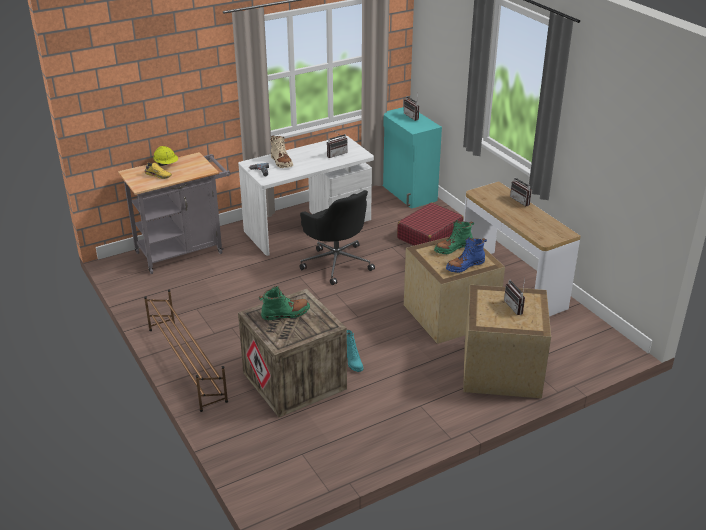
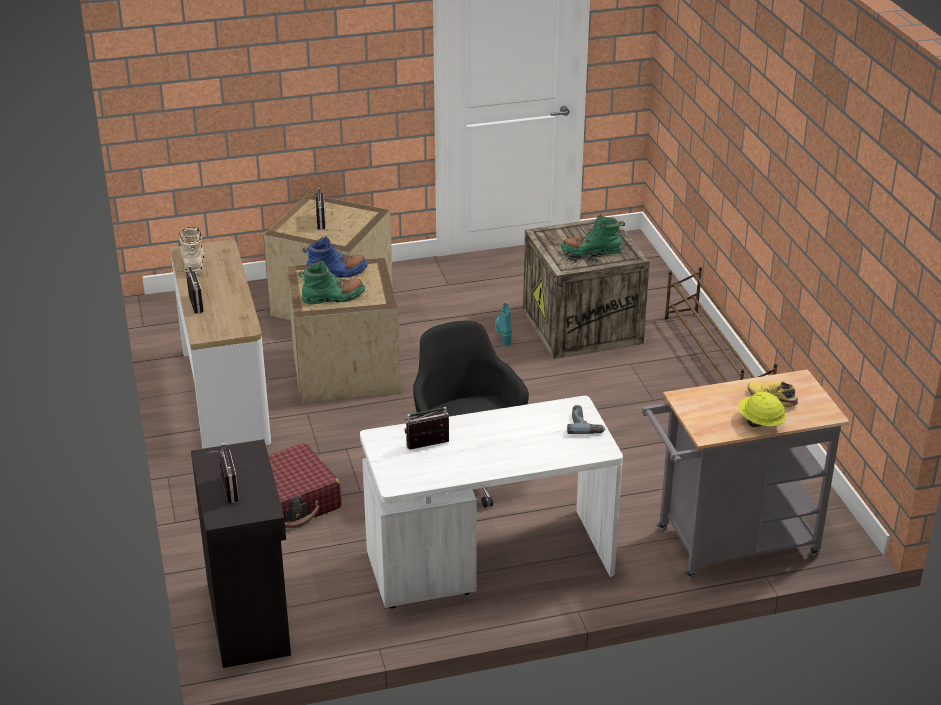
camera: 165 degrees left, 0 degrees up
beige boot [270,135,293,168] -> beige boot moved to [178,227,205,275]
turquoise cabinet [382,107,442,209] -> black cabinet [191,439,291,668]

